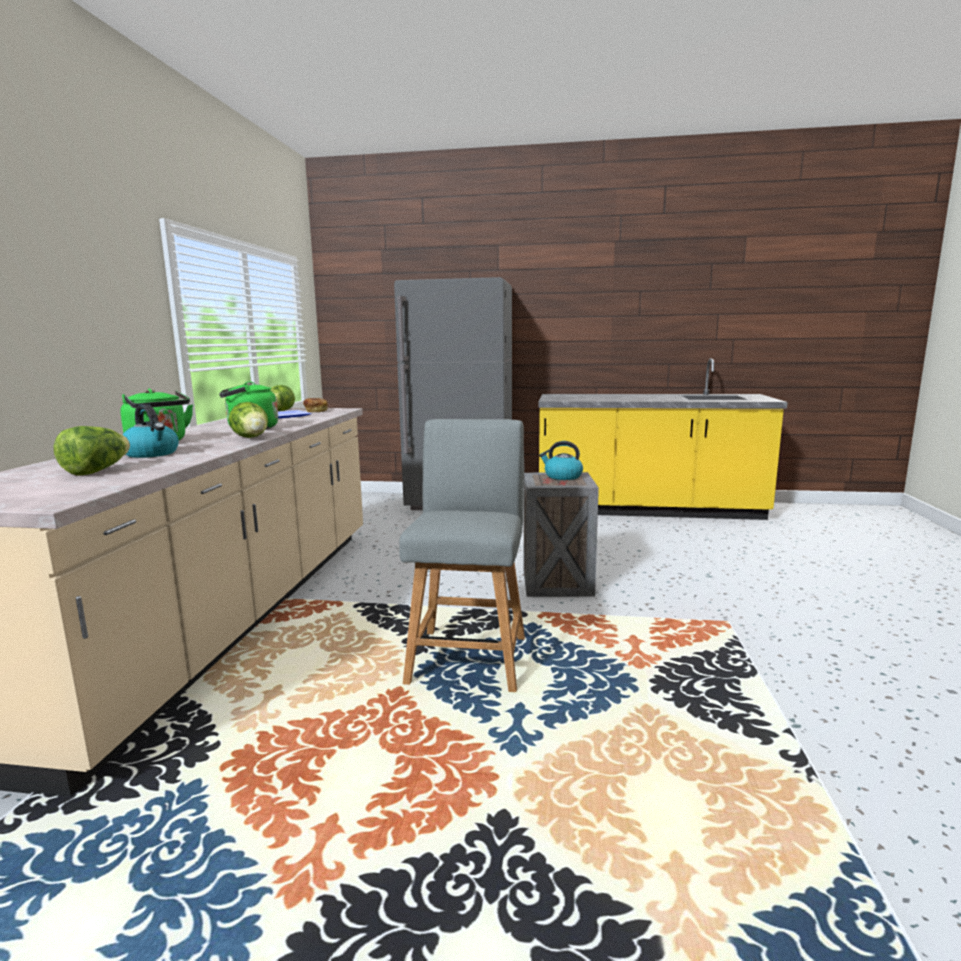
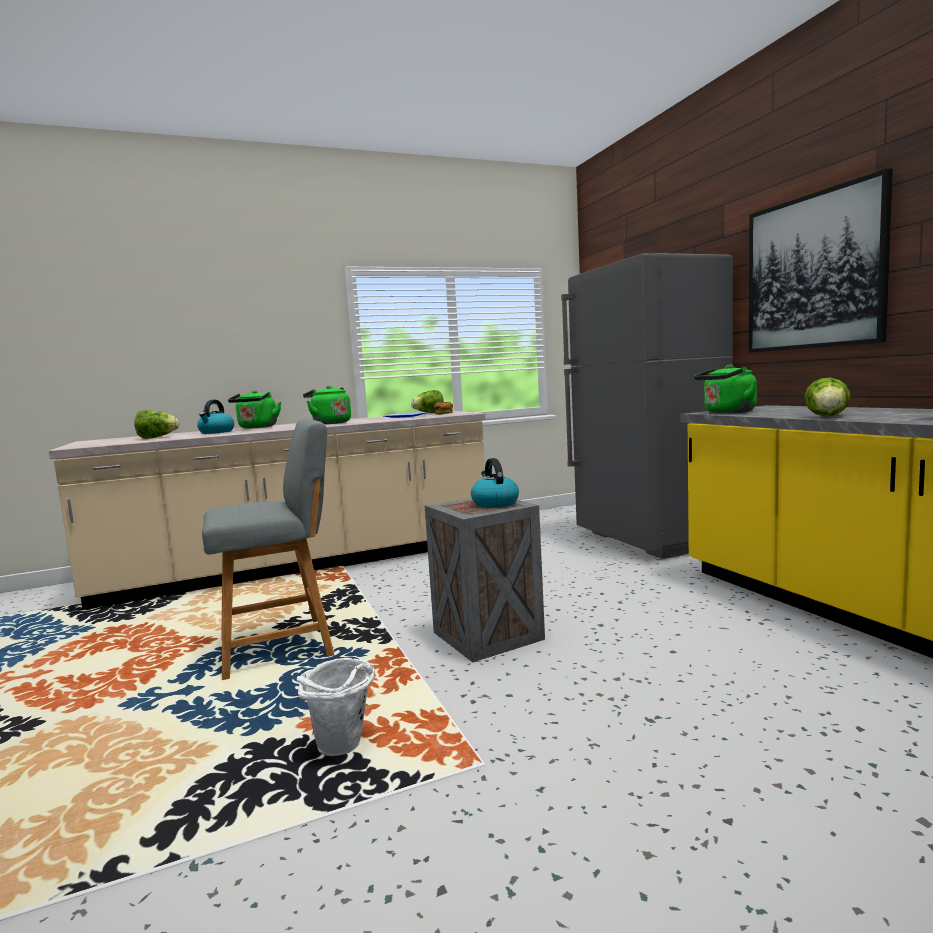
camera: 60 degrees right, 5 degrees down
lettuce [229,402,268,438] -> lettuce moved to [805,377,850,416]
none -> white bucket [297,658,375,756]
none -> green kettle [694,365,758,413]
none -> picture [749,168,893,353]

